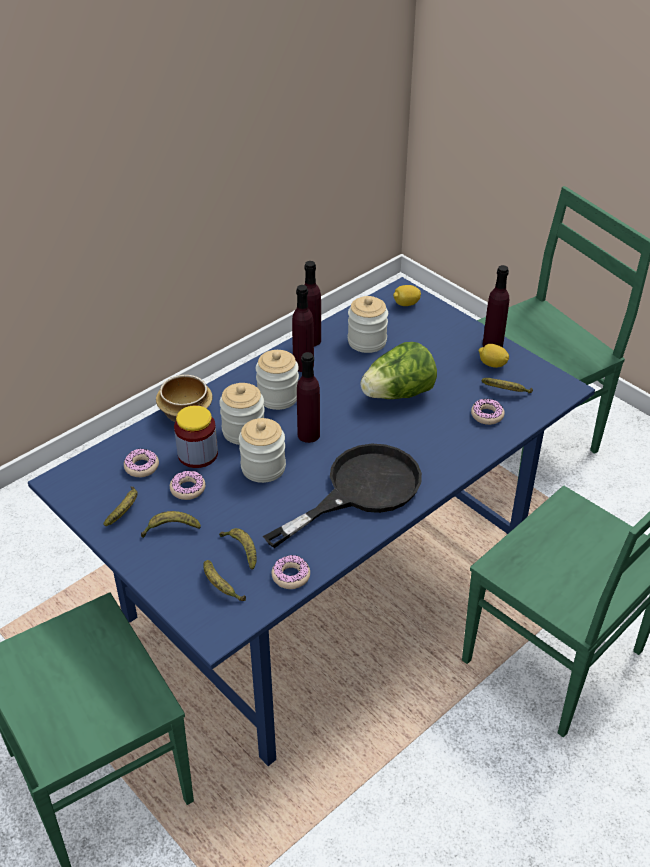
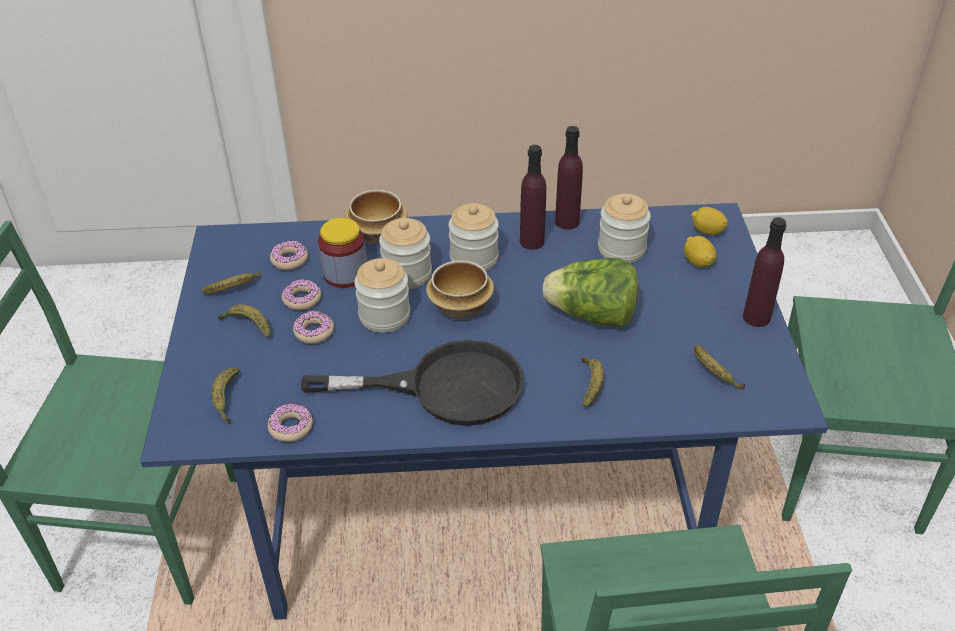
camera: 40 degrees right, 0 degrees up
banana [219,528,257,570] -> banana moved to [582,357,604,407]
purple bottle [297,352,320,443] -> bowl [426,260,494,320]
donut [471,399,505,425] -> donut moved to [293,311,334,344]
lemon [479,344,509,368] -> lemon moved to [684,236,717,267]

